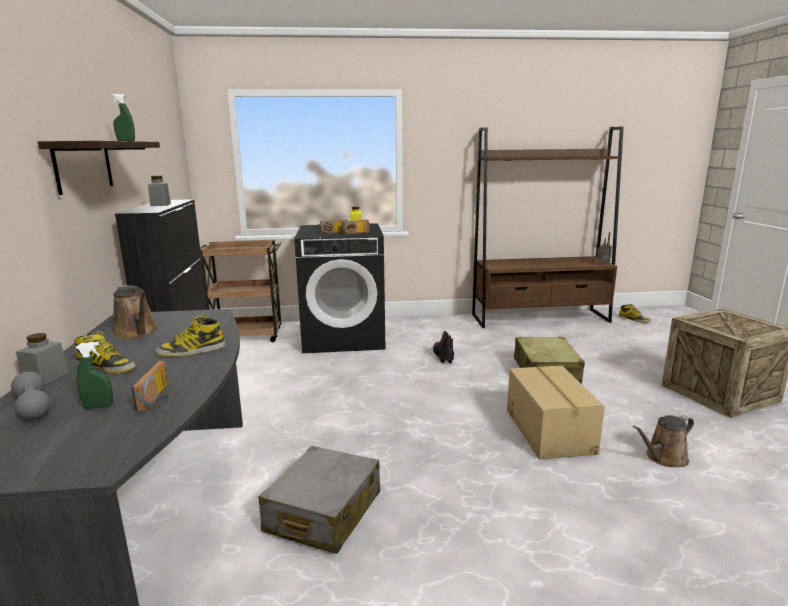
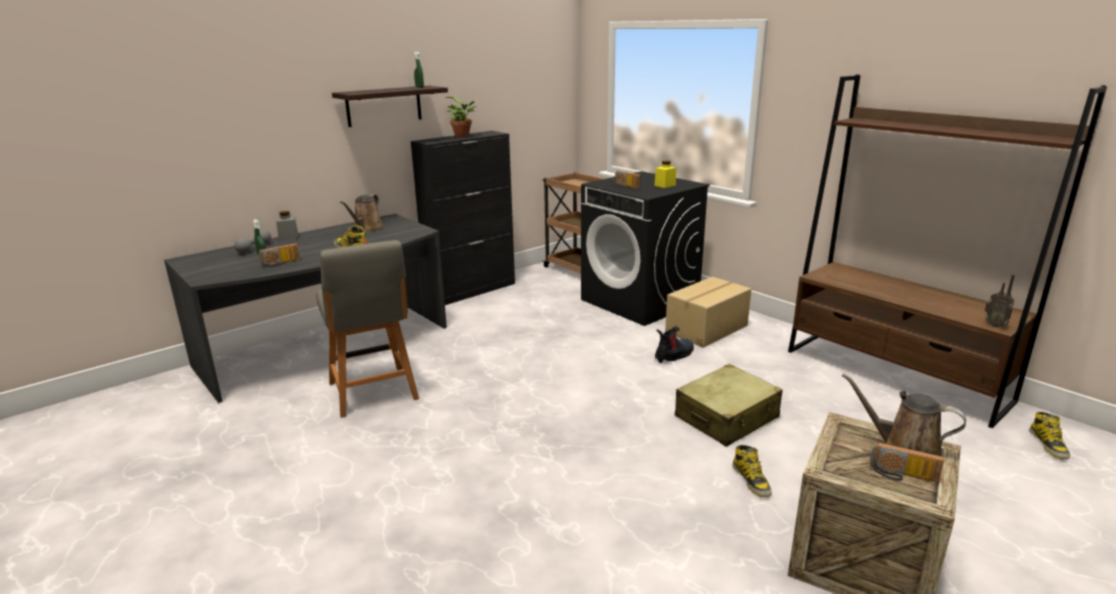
camera: 55 degrees right, 5 degrees up
boot [74,331,136,374] -> boot moved to [732,445,772,497]
grey jar [148,176,171,206] -> potted plant [446,97,477,138]
grey suitcase [259,446,380,554] -> grey chair [316,240,419,418]
radio [342,220,369,235] -> radio moved to [870,442,944,483]
cardboard box [507,365,605,459] -> cardboard box moved to [665,277,751,348]
brown watering can [633,415,694,467] -> brown watering can moved to [842,373,966,456]

